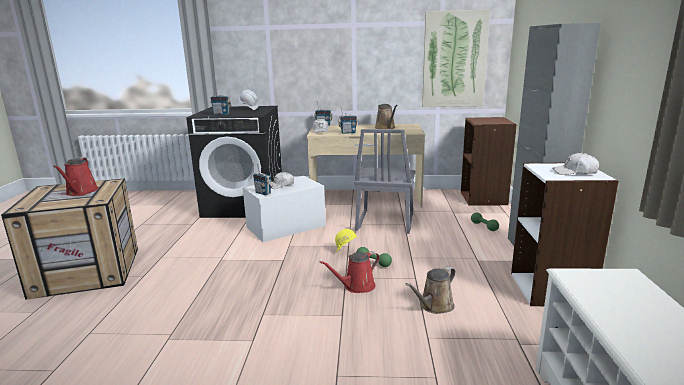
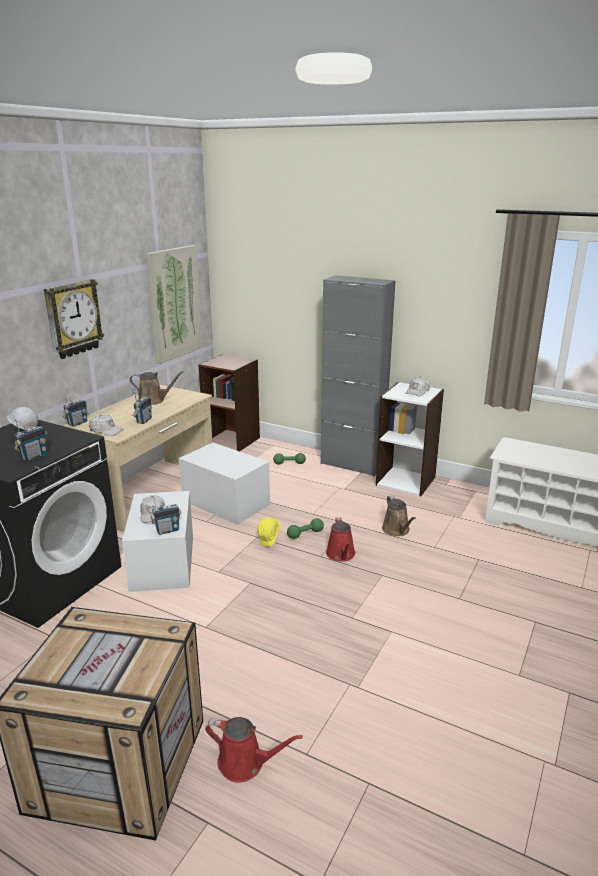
camera: 65 degrees left, 5 degrees up
red watering can [53,157,99,196] -> red watering can moved to [205,717,303,783]
grey chair [354,129,415,234] -> white storage box [179,443,270,525]
none -> wall clock [44,279,104,359]

